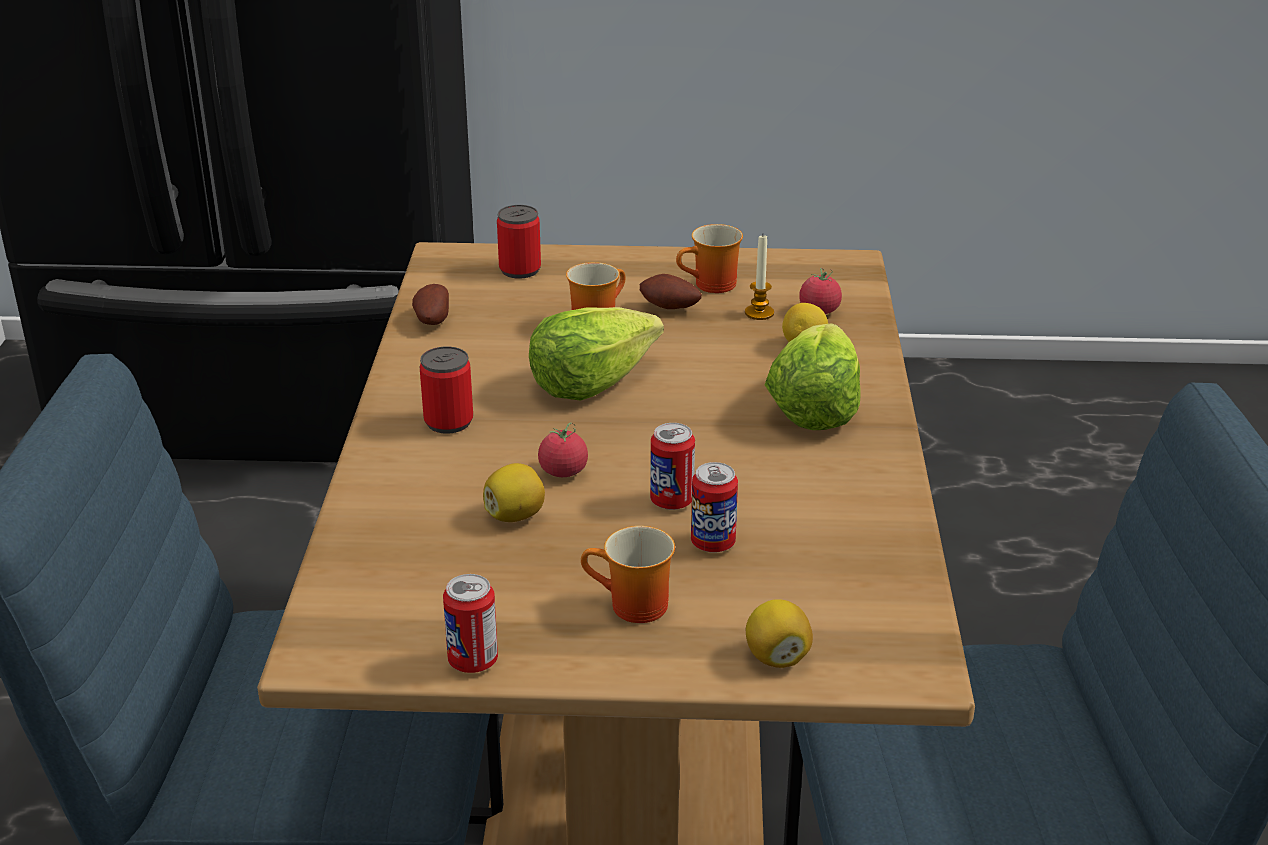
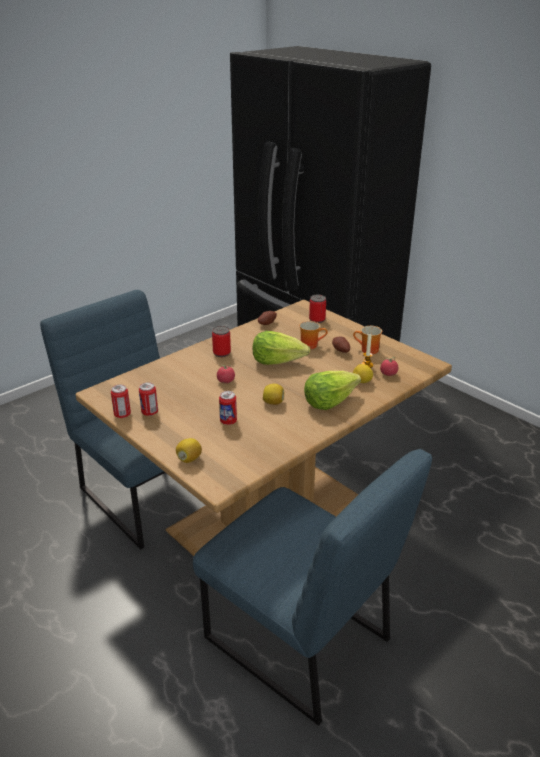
camera: 45 degrees right, 0 degrees up
lemon [483,463,545,522] -> lemon moved to [263,384,284,405]
mug [581,526,675,623] -> none
can [650,423,695,510] -> can moved to [139,382,158,416]

